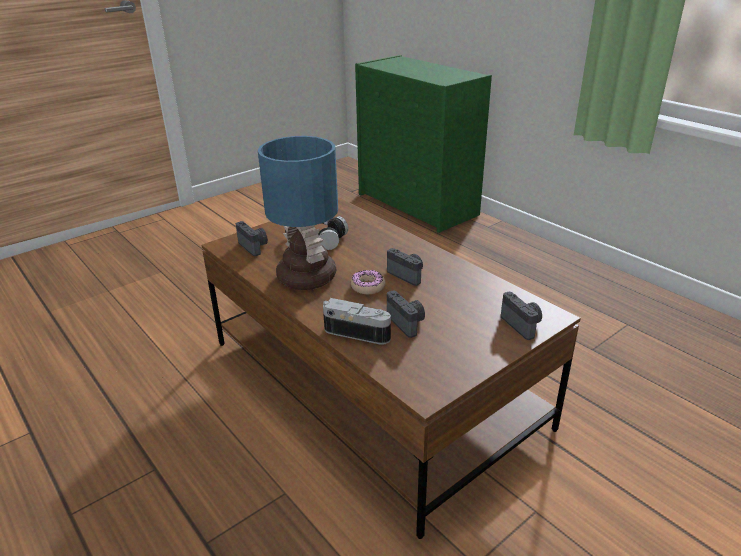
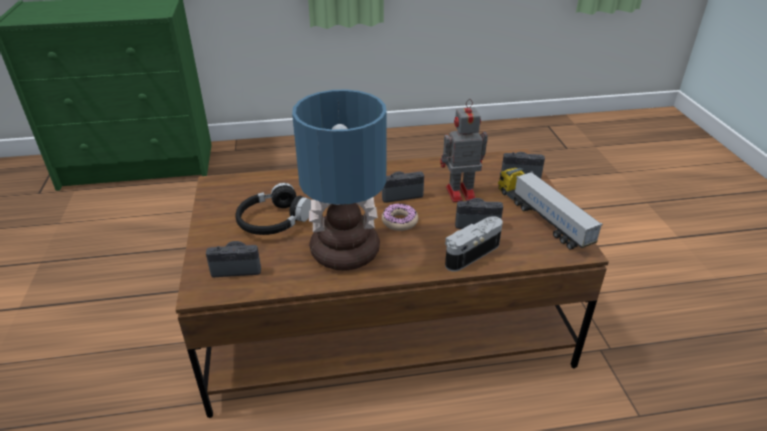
camera: 60 degrees left, 5 degrees up
none -> toy robot [440,99,488,202]
none -> toy truck [498,168,603,250]

